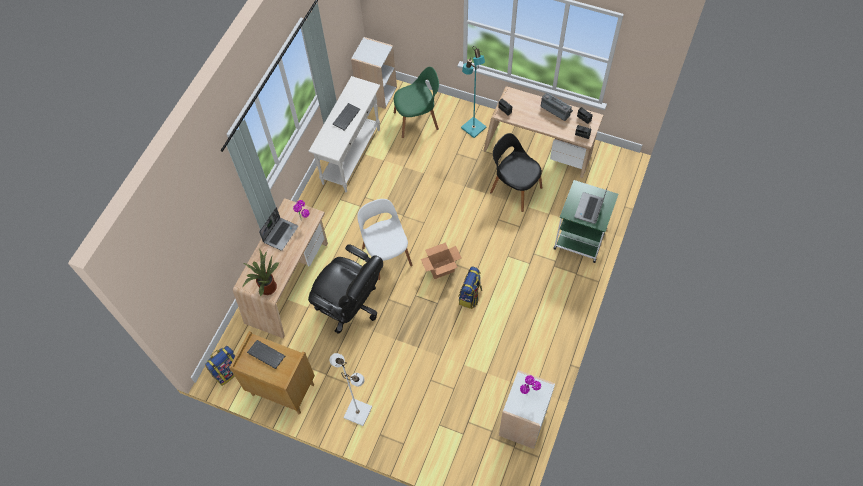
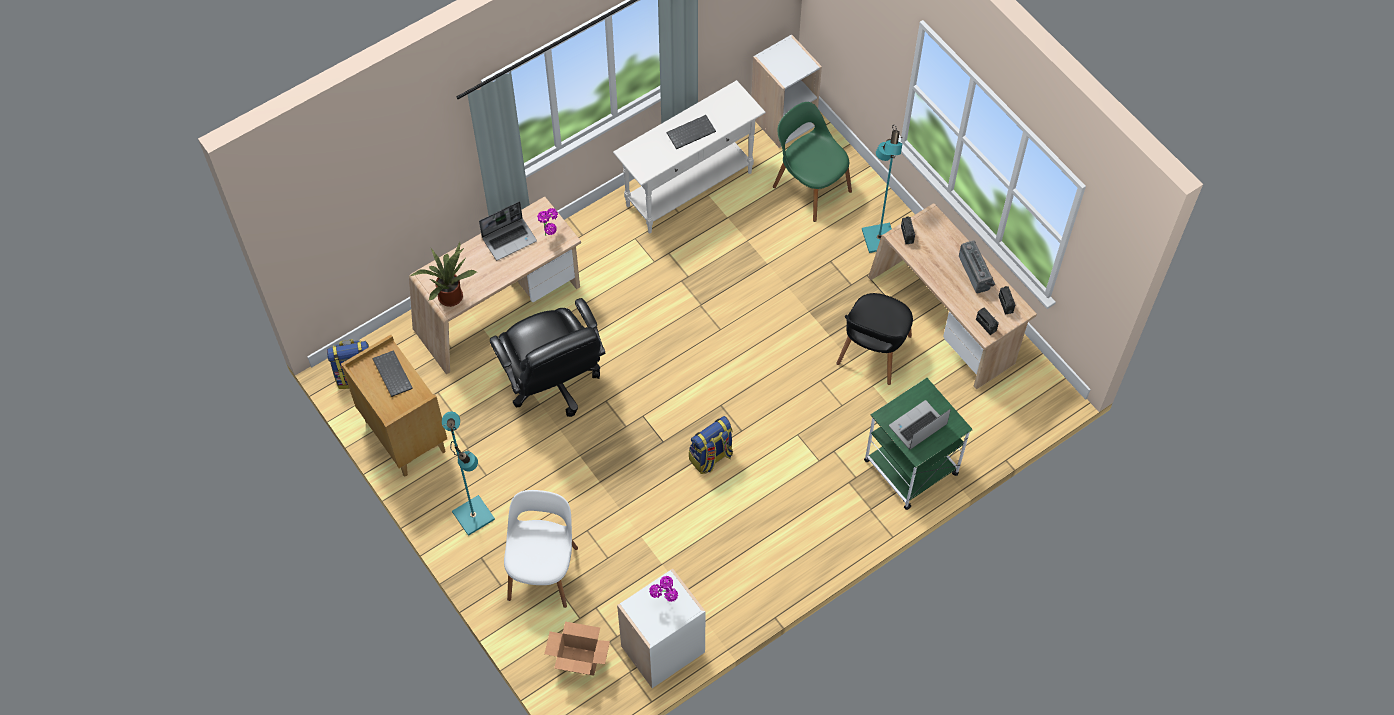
camera: 30 degrees right, 0 degrees up
white floor lamp [330,353,372,426] -> turquoise floor lamp [442,412,495,536]
white chair [357,199,413,280] -> white chair moved to [504,490,578,608]
green chair [394,67,439,138] -> green chair turned 150 degrees counterclockwise [773,102,852,222]
cardboard box [421,242,461,279] -> cardboard box moved to [544,622,610,676]
black chair [490,133,543,212] -> black chair turned 135 degrees counterclockwise [836,293,913,385]

